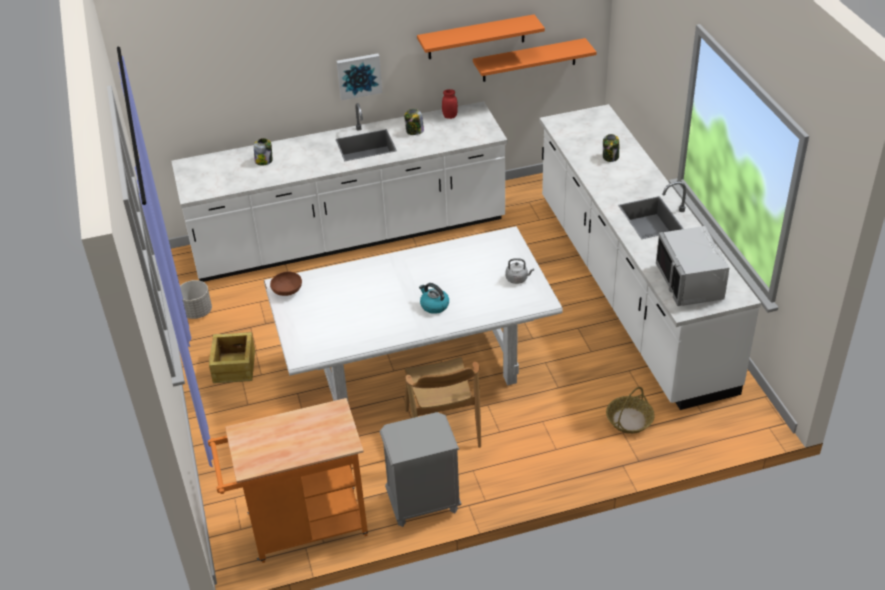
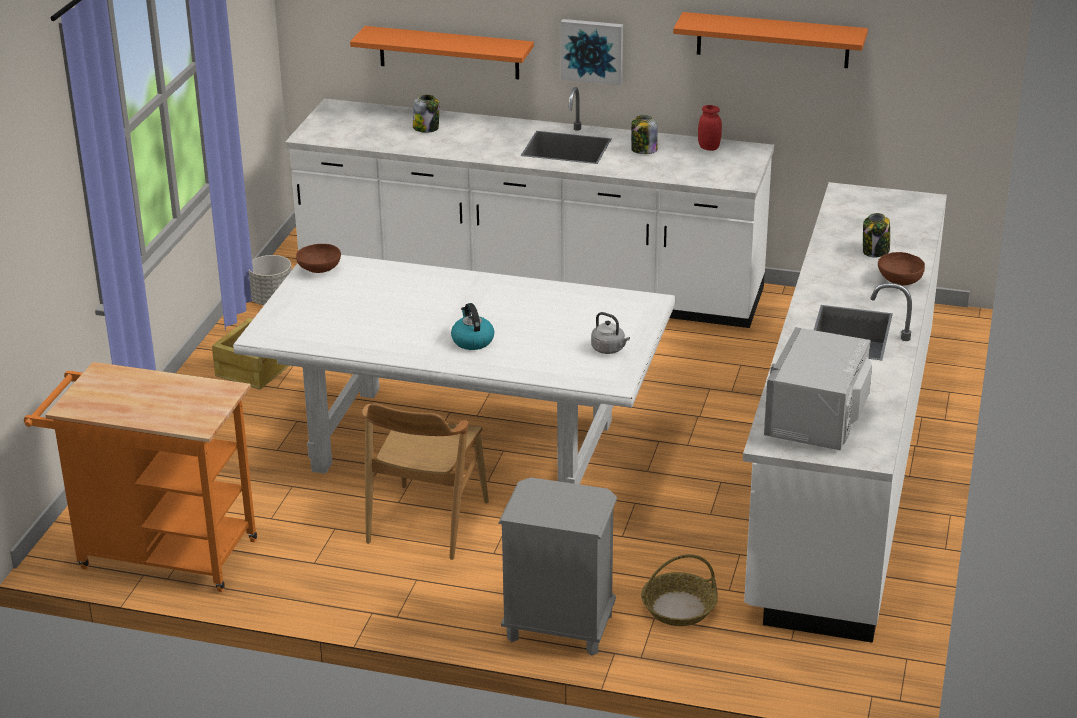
camera: 30 degrees right, 10 degrees down
grey nightstand [379,412,461,527] -> grey nightstand moved to [498,477,617,656]
orange shelf [473,38,597,82] -> orange shelf moved to [350,26,534,79]
none -> brown bowl [878,252,925,286]

